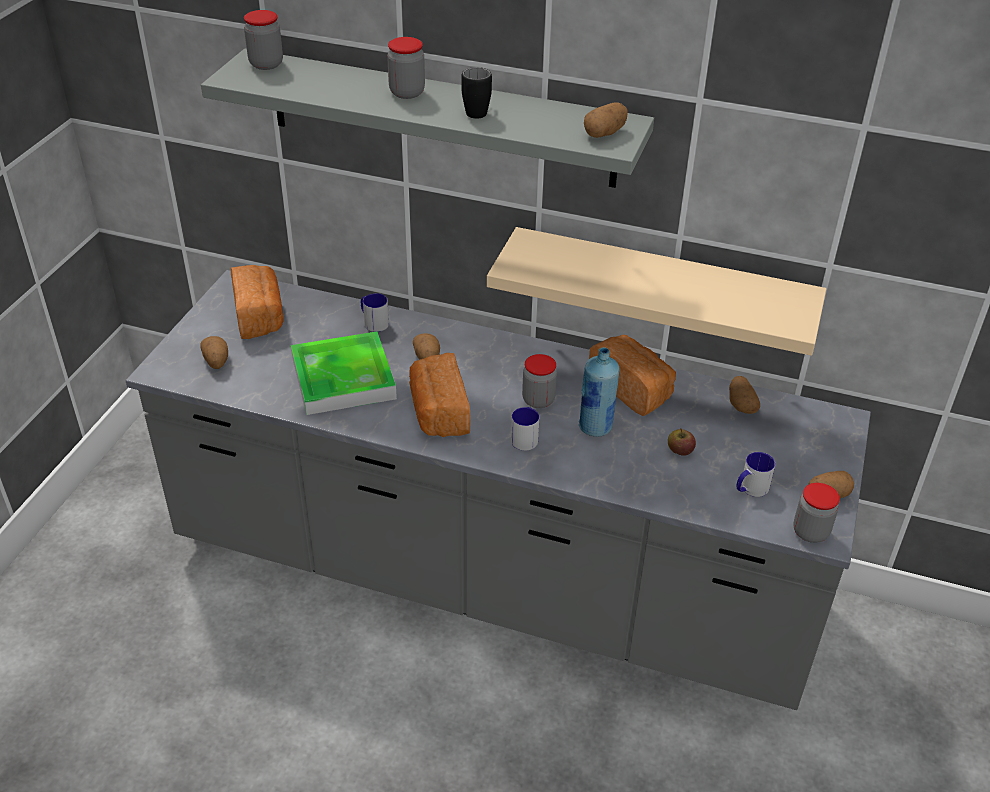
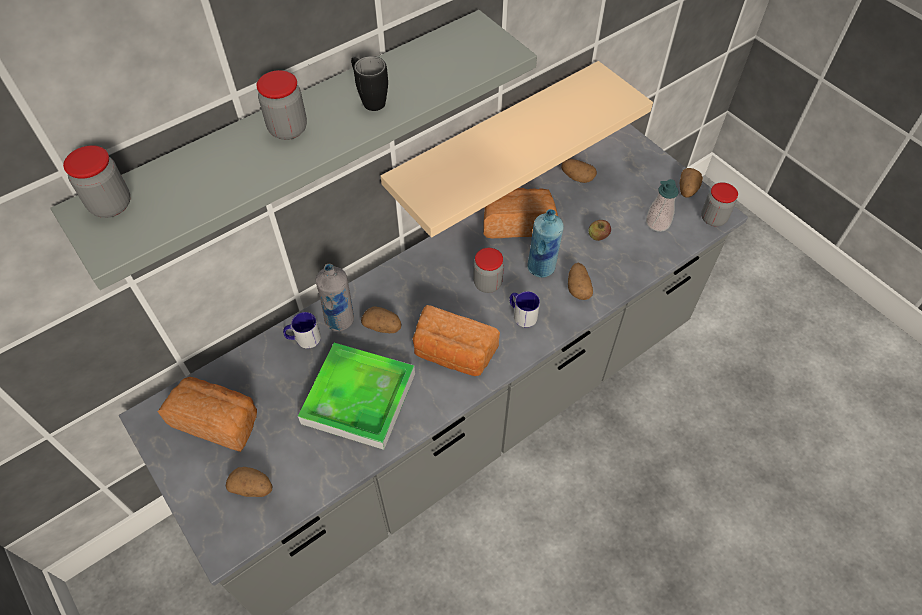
camera: 55 degrees left, 15 degrees up
potato [584,102,628,138] -> potato moved to [568,263,593,300]
mug [736,452,775,497] -> soap dispenser [646,179,679,232]
none -> grey bottle [316,264,354,331]

